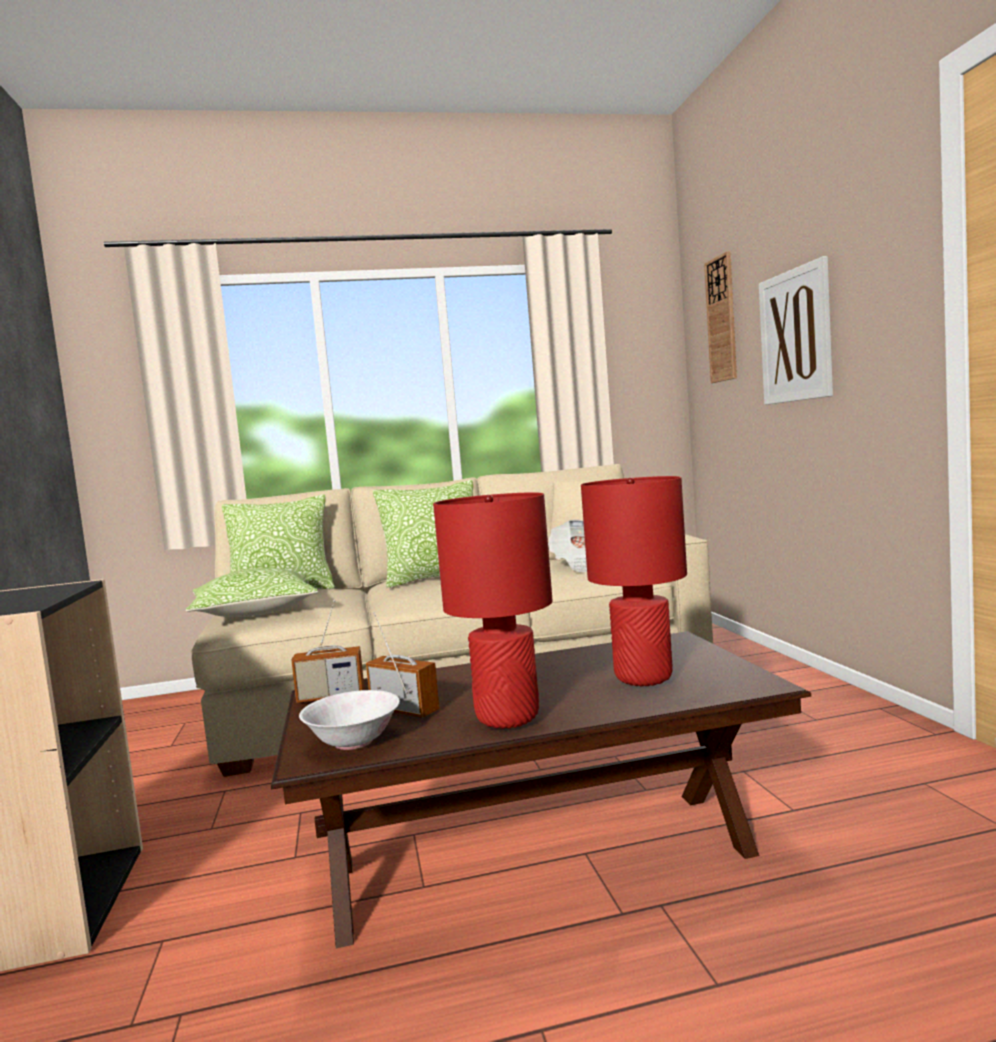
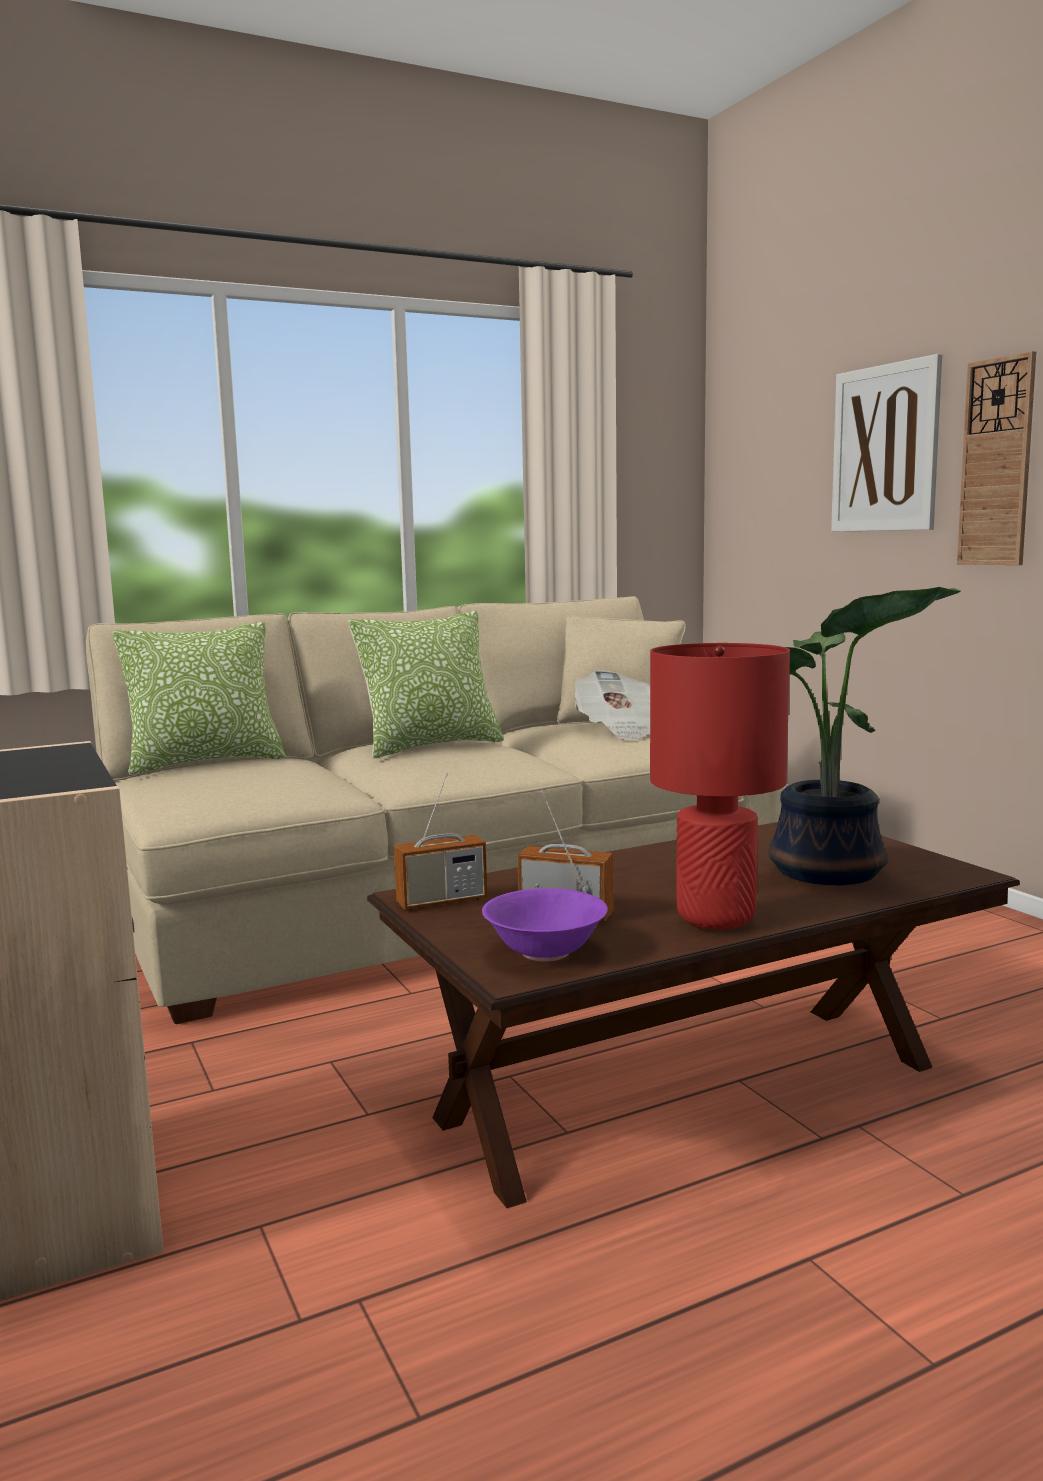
camera: 15 degrees left, 5 degrees up
pillow [186,568,318,617] -> none
white bowl [299,690,400,750] -> purple bowl [482,888,608,962]
red table lamp [581,476,687,687] -> potted plant [768,587,961,885]
wall clock [704,251,737,383] -> wall clock moved to [957,351,1036,565]

